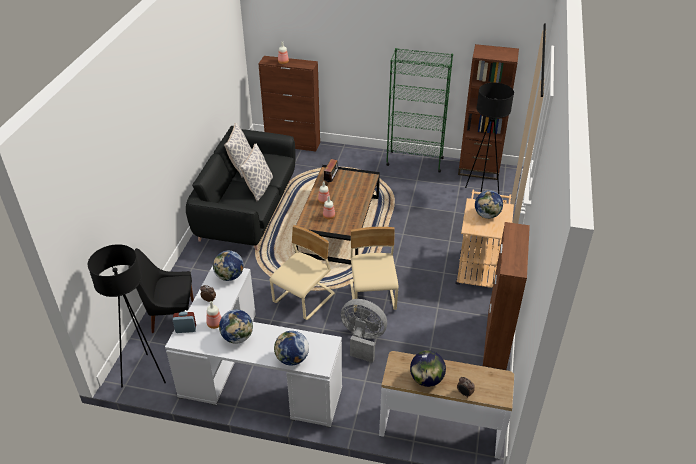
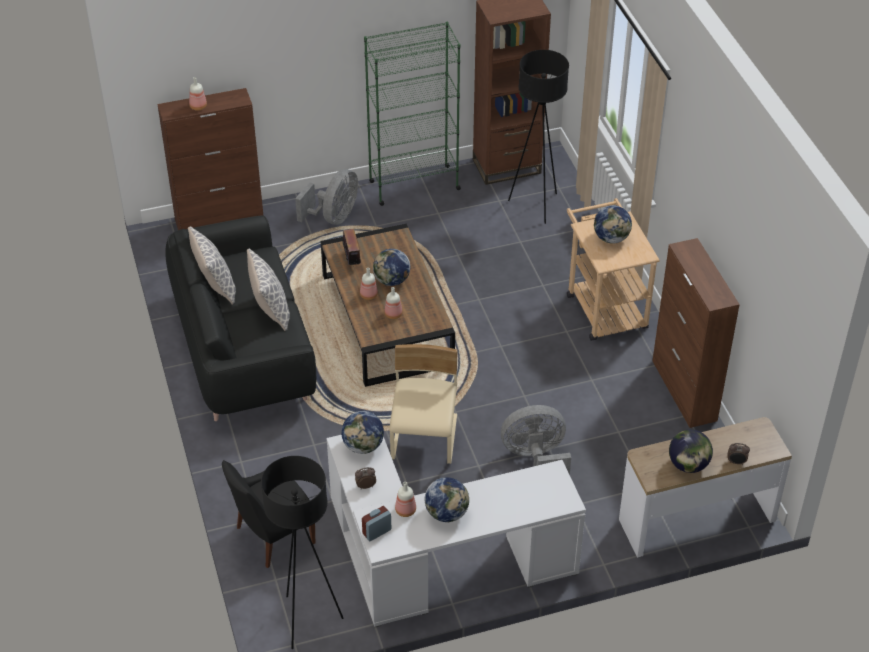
camera: 30 degrees left, 5 degrees up
globe [274,331,309,366] -> globe moved to [373,249,410,286]
beige chair [350,227,399,312] -> none
none -> grey fan [295,169,358,225]

